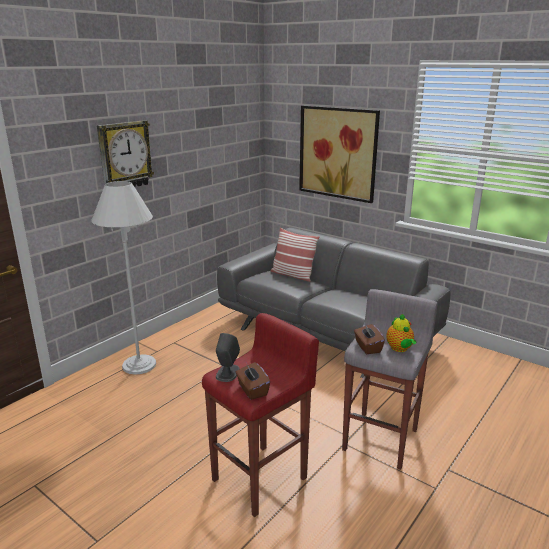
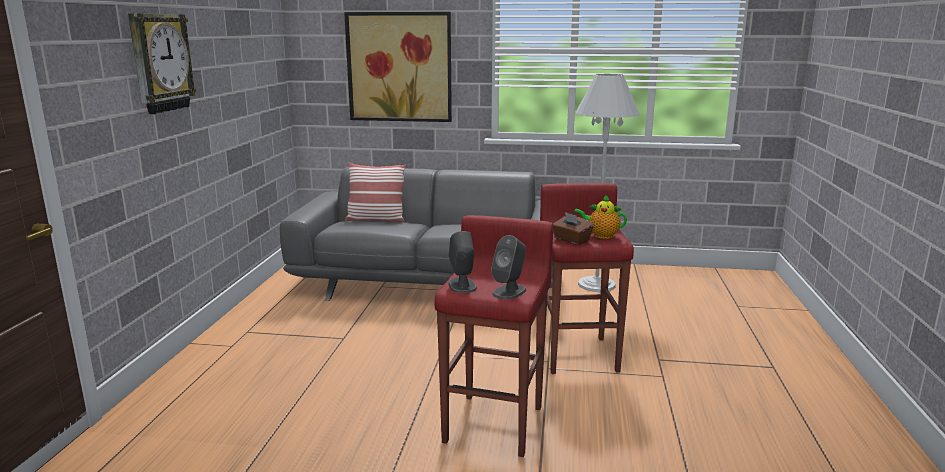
camera: 30 degrees left, 5 degrees down
white floor lamp [91,181,156,375] -> white floor lamp moved to [575,74,640,292]
brown tissue box [236,362,270,400] -> grey speaker [491,235,526,300]
grey stool [342,289,438,470] -> red stool [540,183,634,374]
teapot [386,314,416,352] -> teapot turned 150 degrees clockwise [574,195,627,239]

